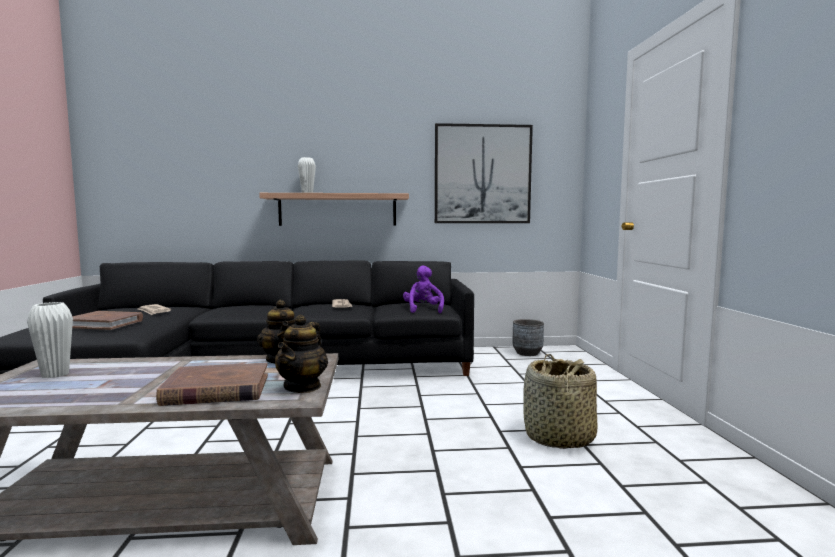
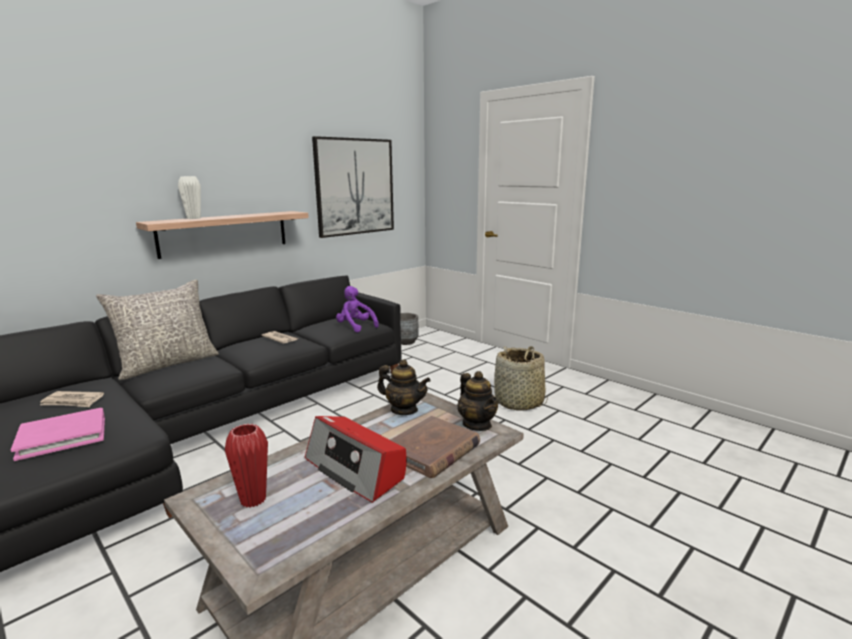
camera: 40 degrees left, 10 degrees up
white vase [27,302,73,378] -> red vase [225,423,268,508]
brown book [72,311,143,330] -> pink book [11,408,105,461]
none -> grey pillow [96,279,219,380]
none -> radio [305,416,407,503]

